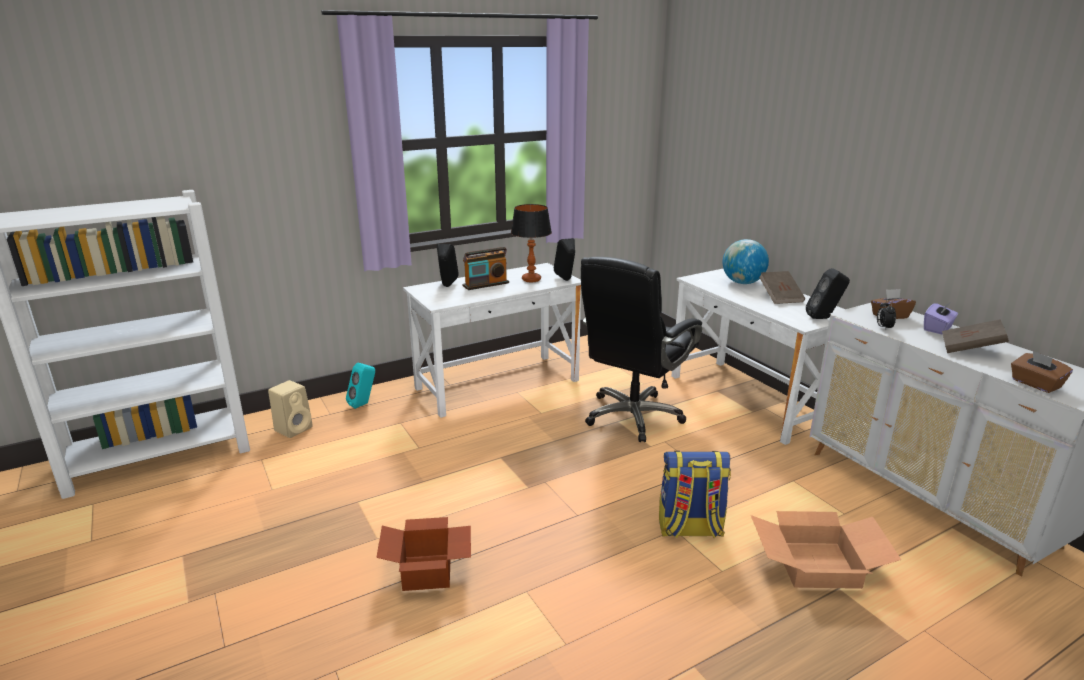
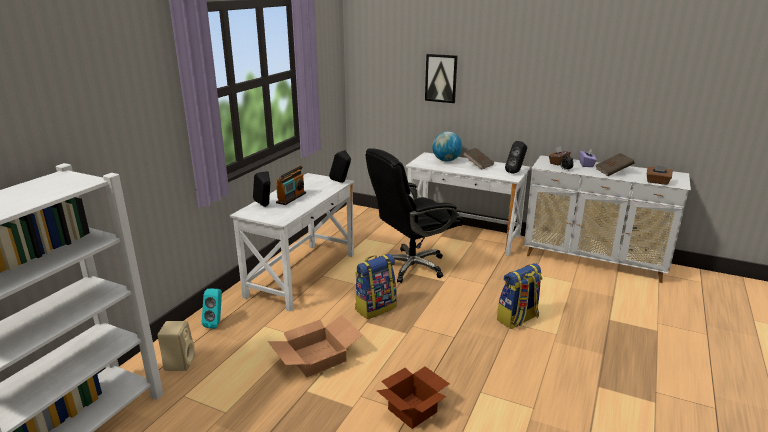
camera: 35 degrees left, 0 degrees up
table lamp [511,204,552,282] -> none
black office chair [581,257,702,442] -> black office chair turned 60 degrees clockwise [366,148,463,283]
cardboard box [751,511,901,589] -> cardboard box moved to [268,315,363,377]
none -> backpack [355,254,397,319]
none -> picture [425,54,458,103]

